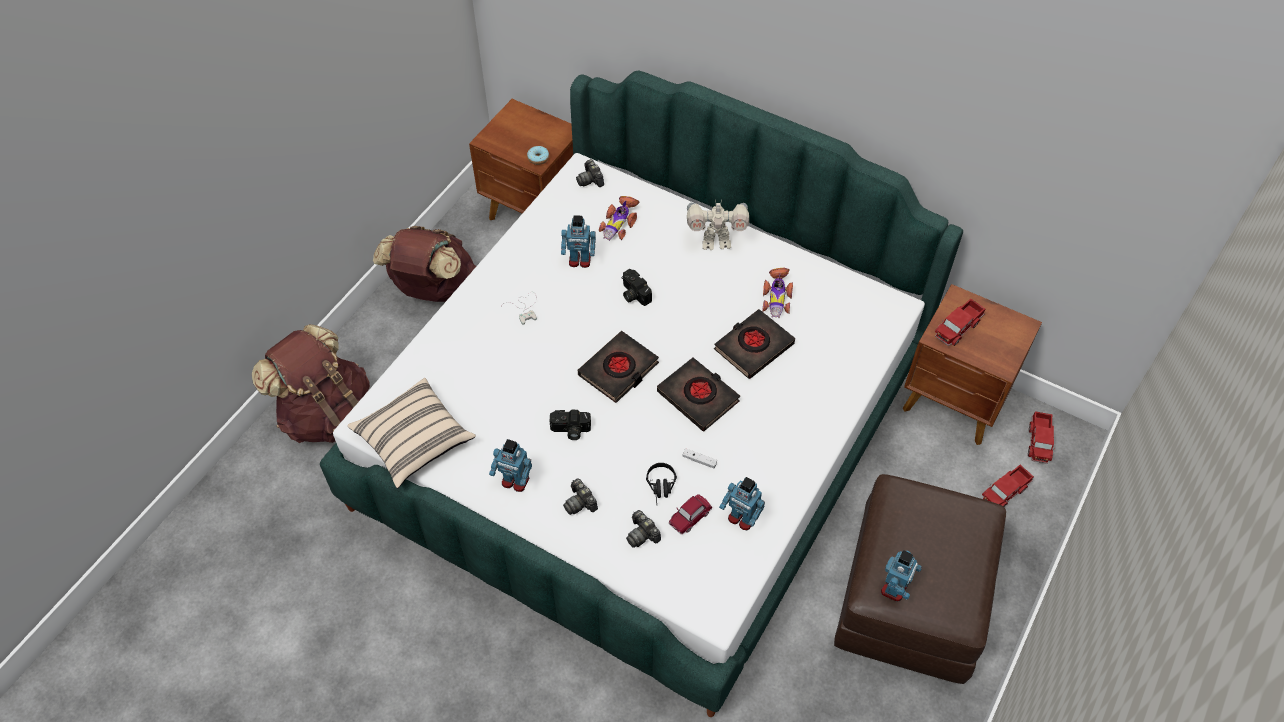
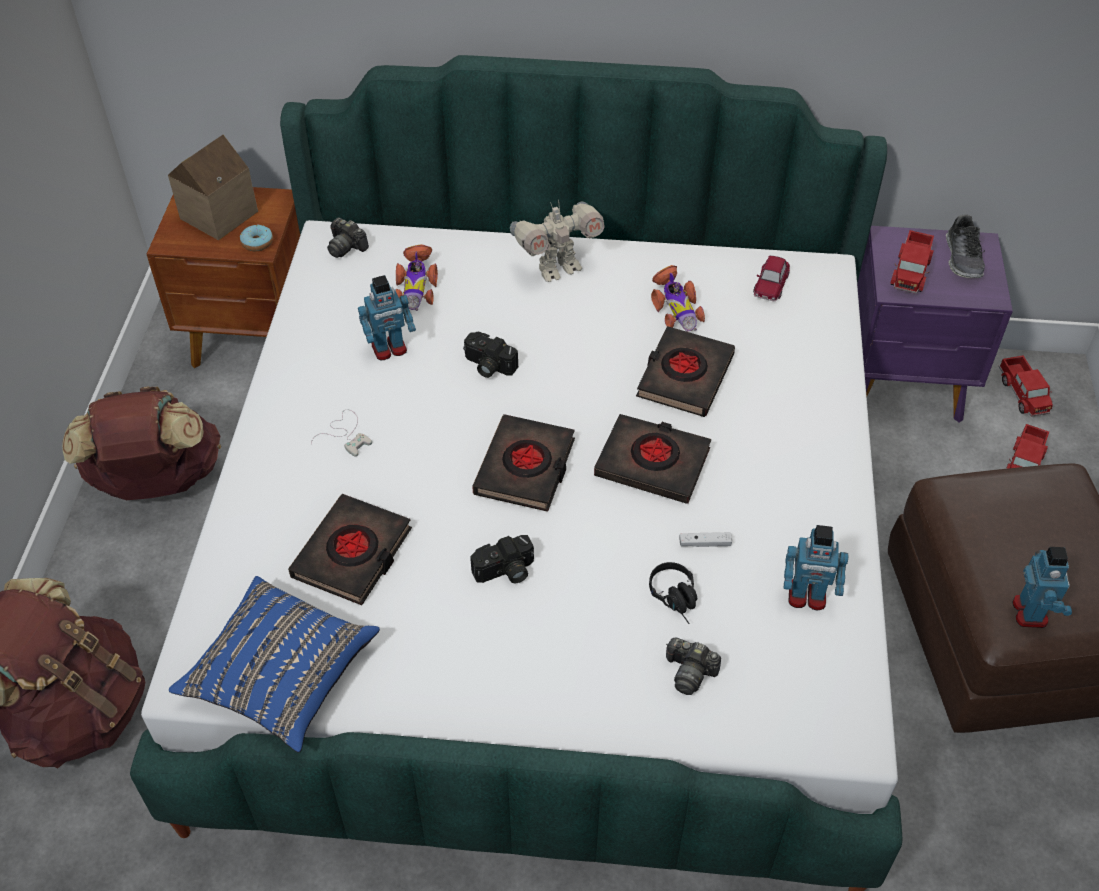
camera: 25 degrees left, 5 degrees down
beige pillow [347,378,476,488] -> blue pillow [169,576,380,753]
toy robot [489,439,532,492] -> none
camera [563,478,598,515] -> none
toy car [669,494,712,534] -> toy car moved to [753,256,790,302]
brown nightstand [903,284,1042,445] -> purple nightstand [857,226,1013,423]
none -> toy house [168,135,258,240]
none -> black book [288,494,412,605]
none -> shoe [946,214,985,278]

